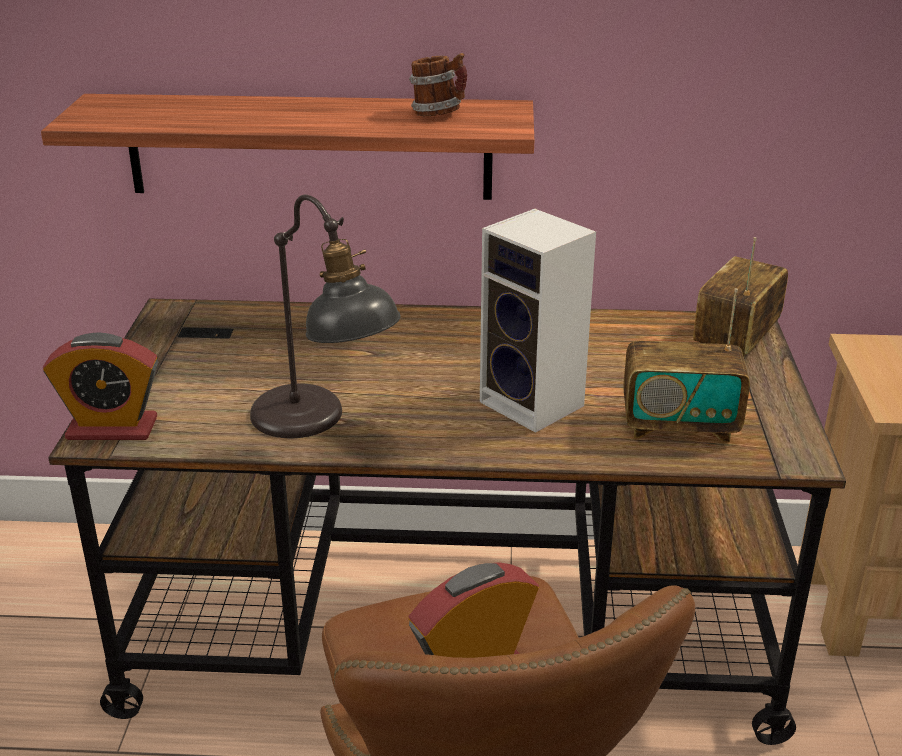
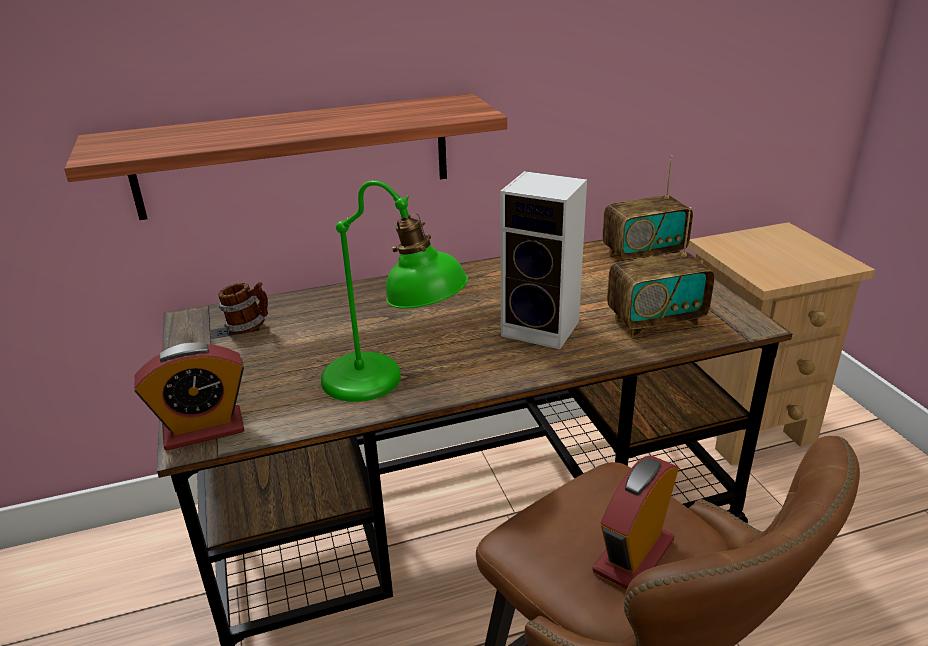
camera: 20 degrees left, 0 degrees up
grey table lamp [250,195,401,438] -> green table lamp [321,180,468,402]
mug [409,53,467,116] -> mug moved to [218,282,268,335]
radio [693,237,788,357] -> radio turned 120 degrees counterclockwise [602,155,693,261]

